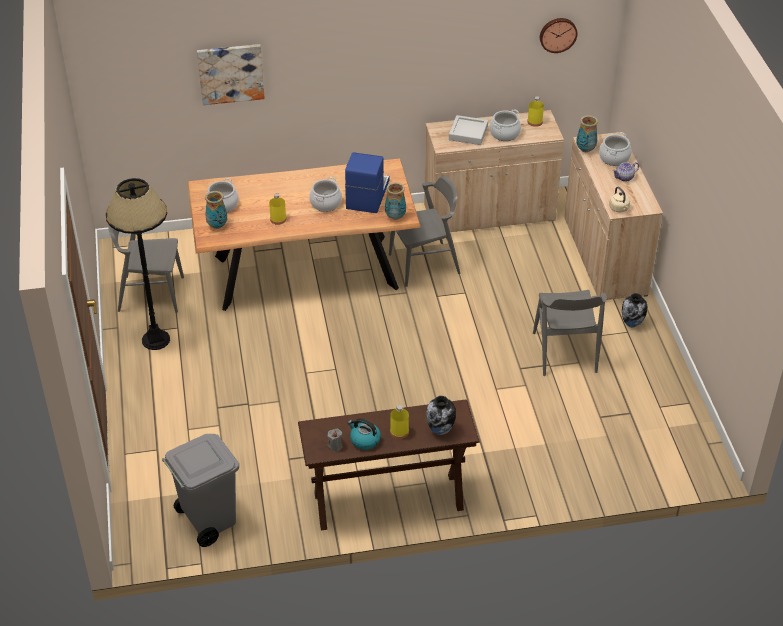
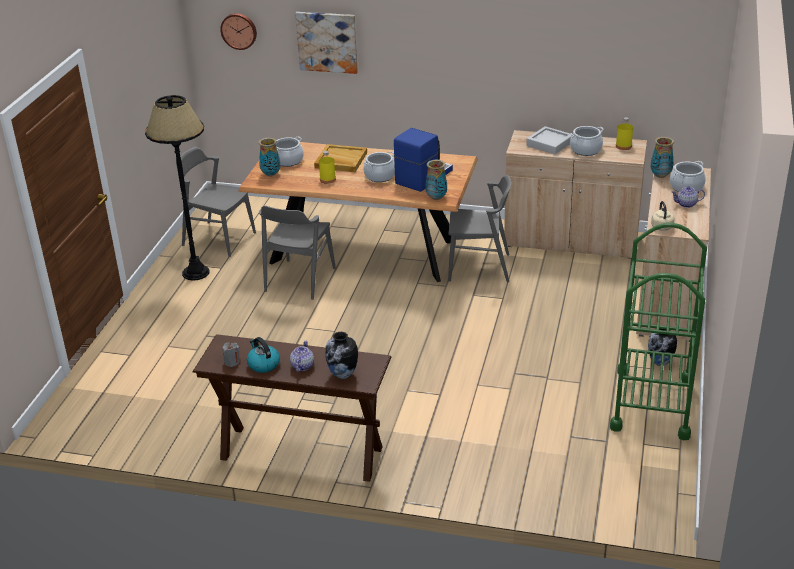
camera: 25 degrees right, 10 degrees down
grey trash can [162,434,239,547] -> none
yellow bottle [390,405,409,439] -> teapot [290,341,314,372]
grey chair [533,290,607,376] -> grey chair moved to [259,206,336,300]
wall clock [540,18,578,53] -> wall clock moved to [220,13,257,50]
none -> beige tray [314,144,367,172]
none -> green cart [610,223,707,440]

